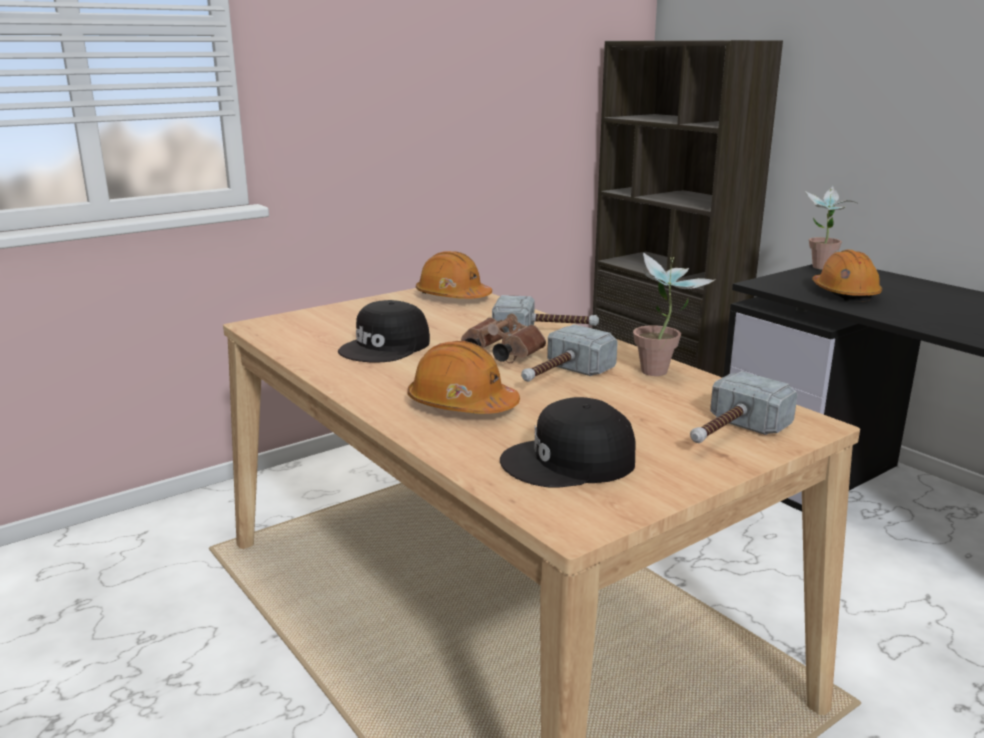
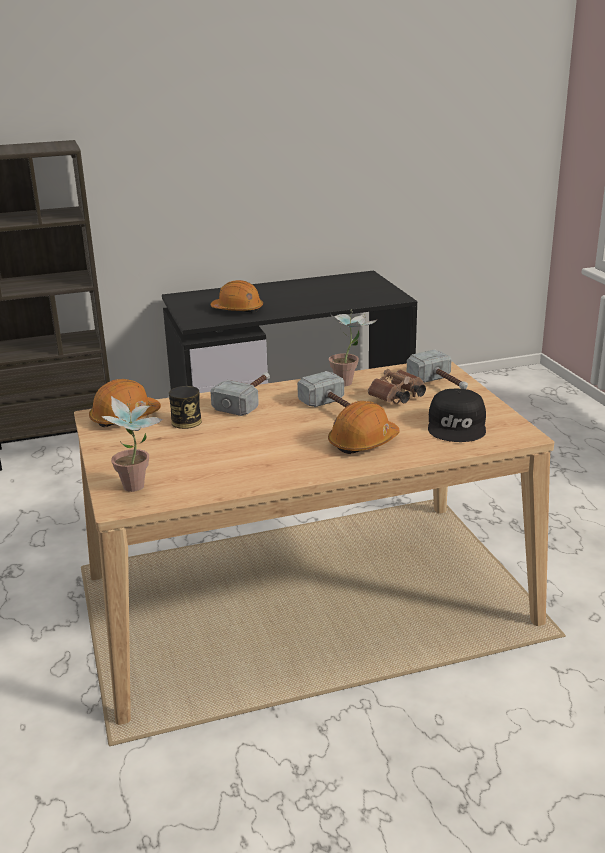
camera: 70 degrees left, 5 degrees up
black cap [338,300,430,363] -> none
brown binoculars [461,314,546,363] -> brown binoculars moved to [368,369,426,404]
potted plant [805,186,857,270] -> potted plant moved to [101,396,163,492]
none -> can [169,386,202,429]

